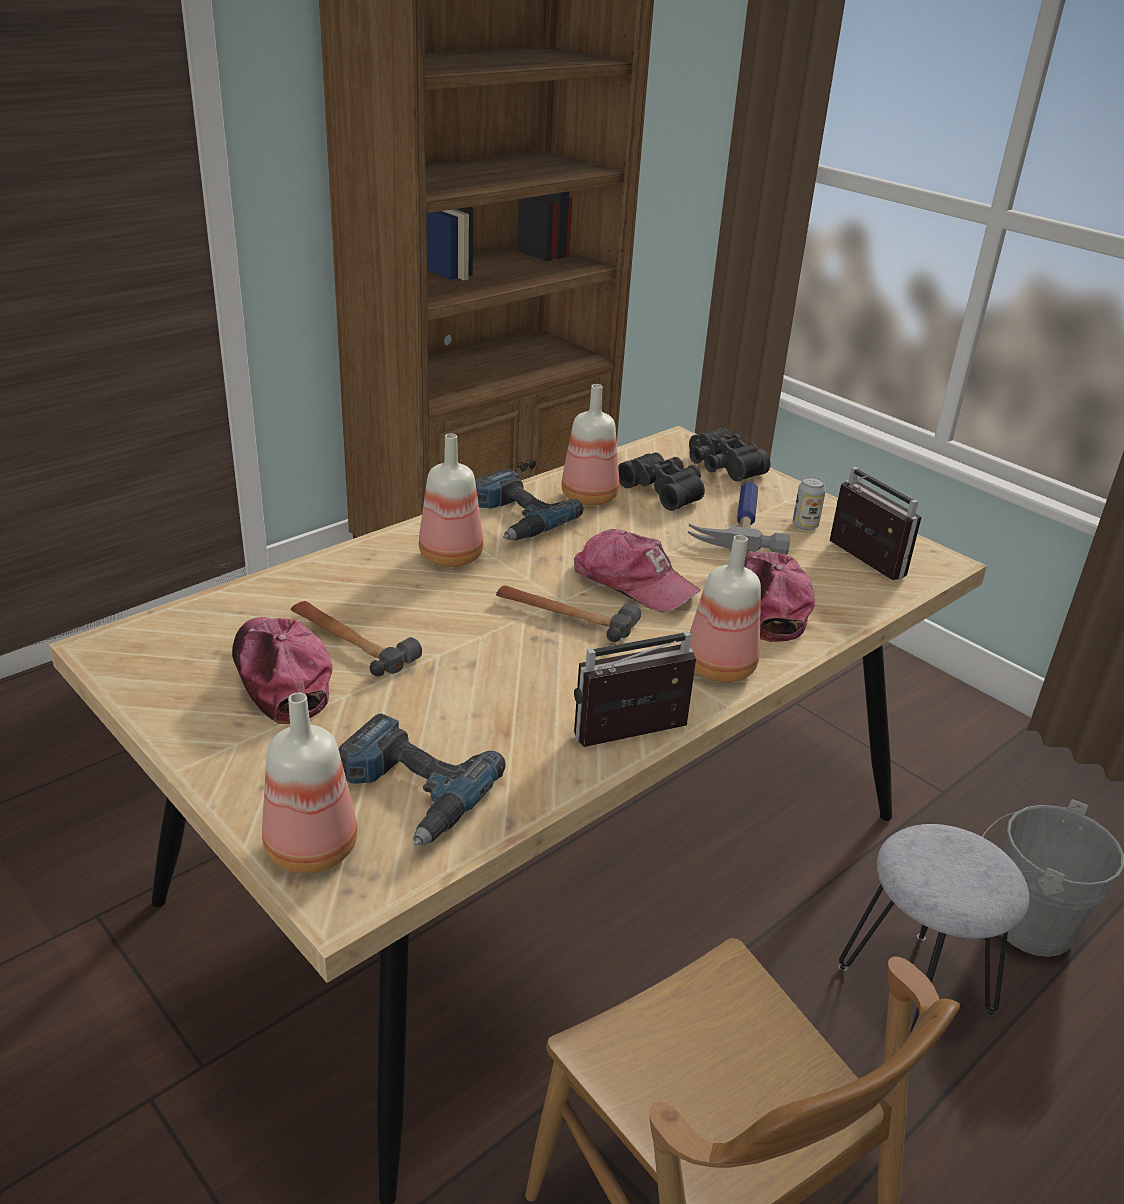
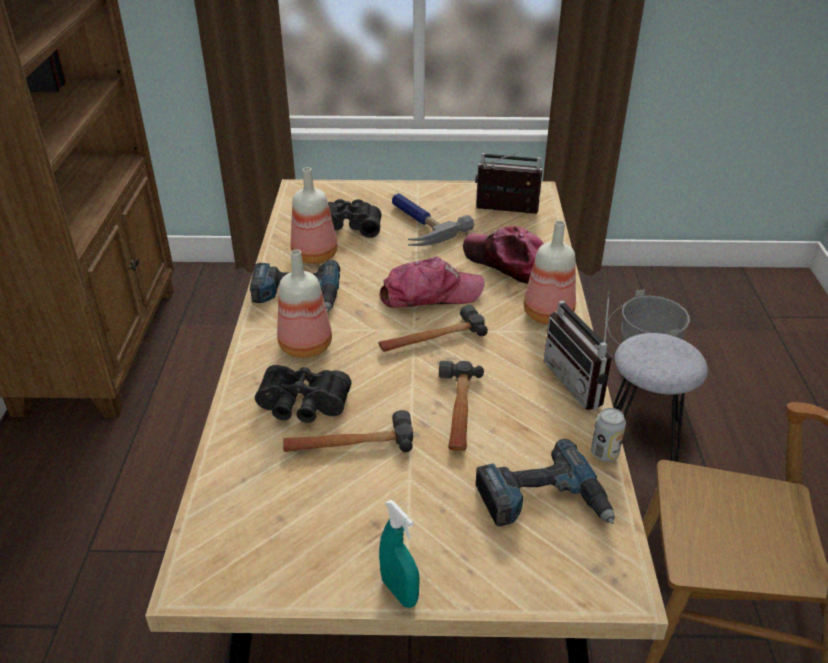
camera: 45 degrees left, 5 degrees up
cap [232,617,333,724] -> none
bottle [262,692,358,873] -> none
radio [574,631,696,747] -> radio turned 45 degrees counterclockwise [544,292,612,410]
black binoculars [689,428,771,482] -> black binoculars moved to [255,365,351,423]
can [793,477,826,530] -> can moved to [591,408,626,462]
none -> turquoise spray bottle [379,500,420,608]
none -> hammer [439,361,484,451]

